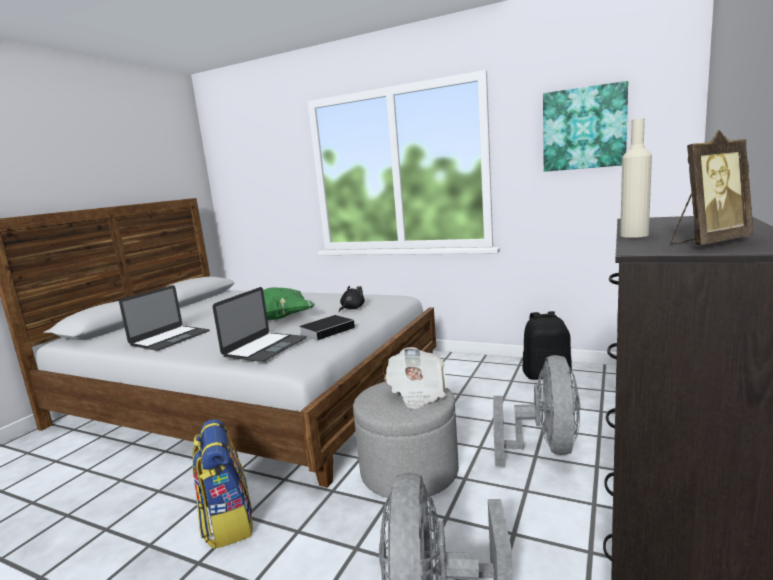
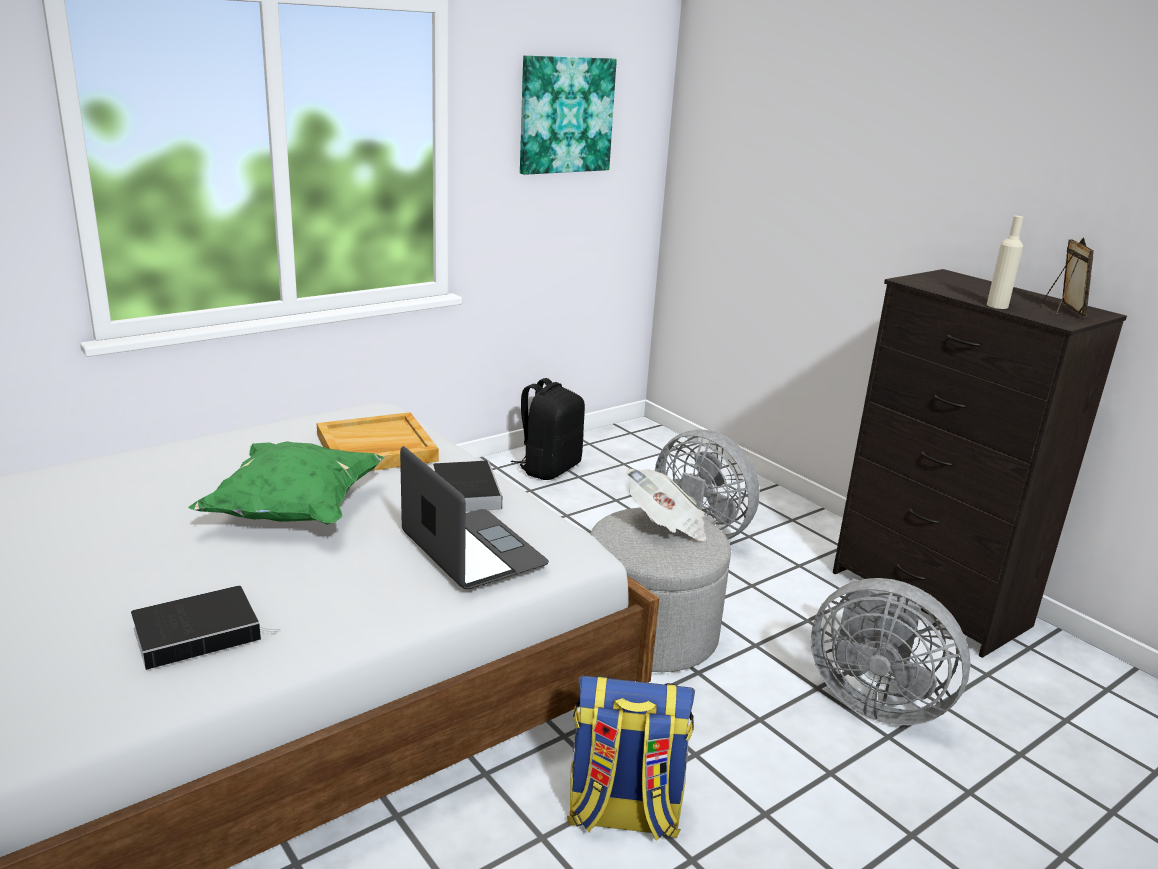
camera: 65 degrees left, 10 degrees up
laptop [119,285,210,351] -> book [131,586,280,670]
black plush toy [339,286,365,312] -> beige tray [317,412,439,471]

